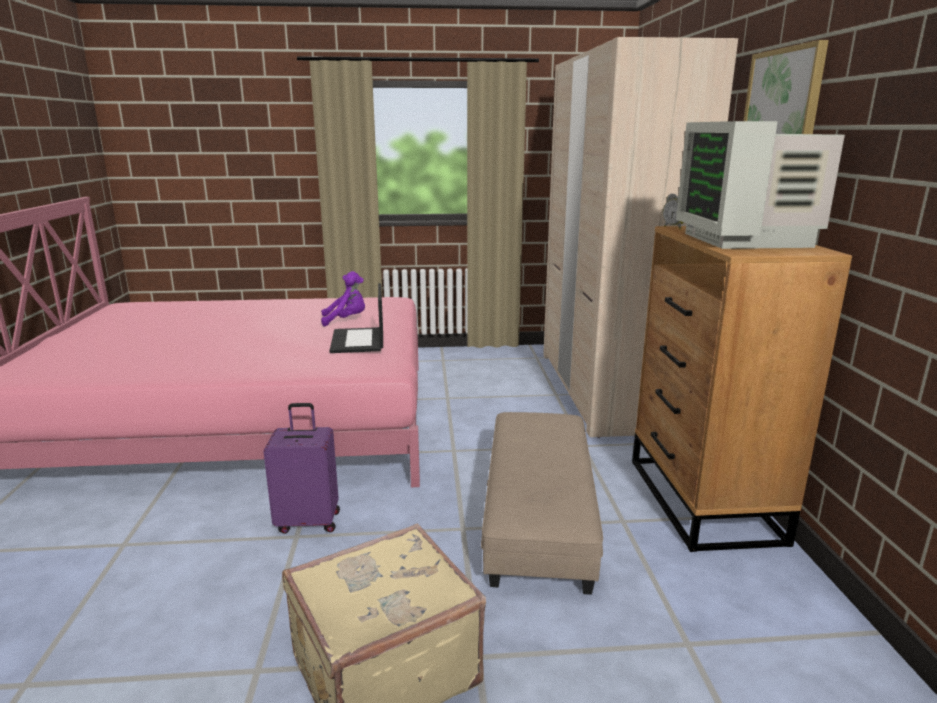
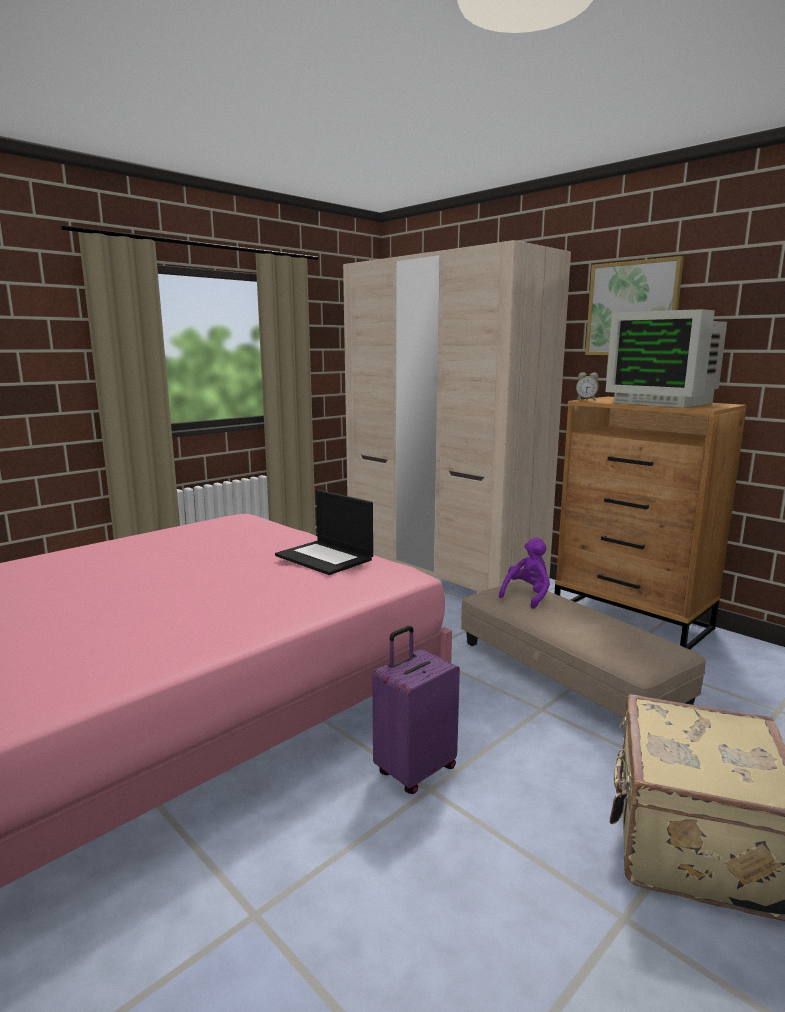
camera: 40 degrees left, 5 degrees down
purple plush toy [321,271,365,327] -> purple plush toy moved to [499,537,550,609]

